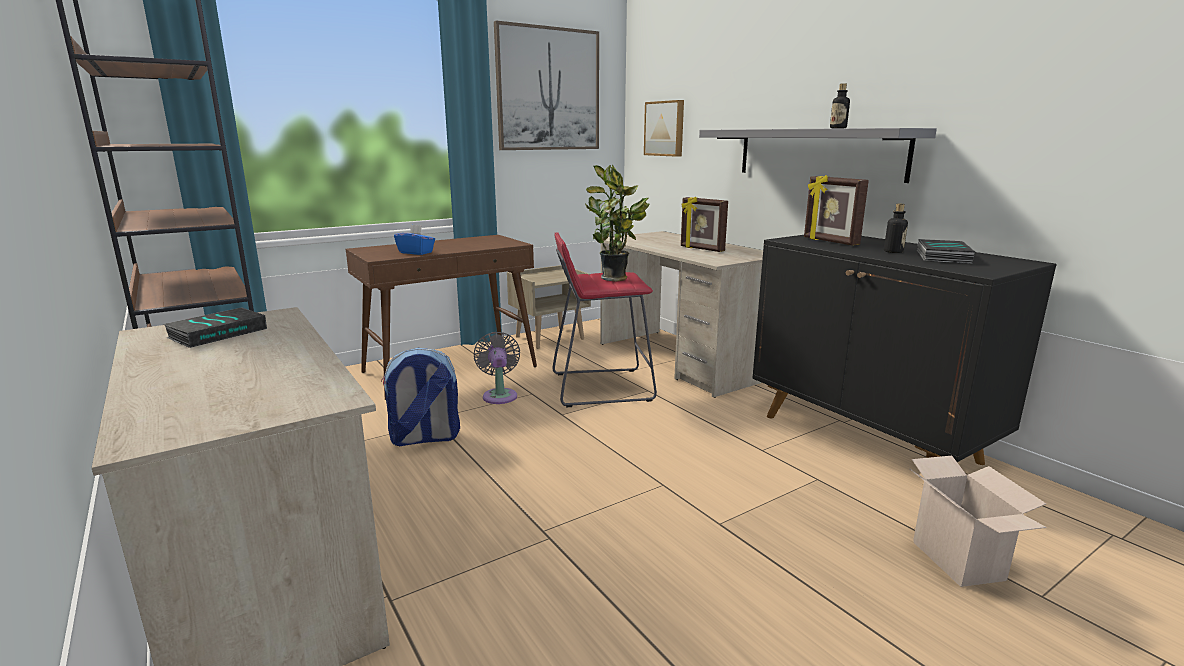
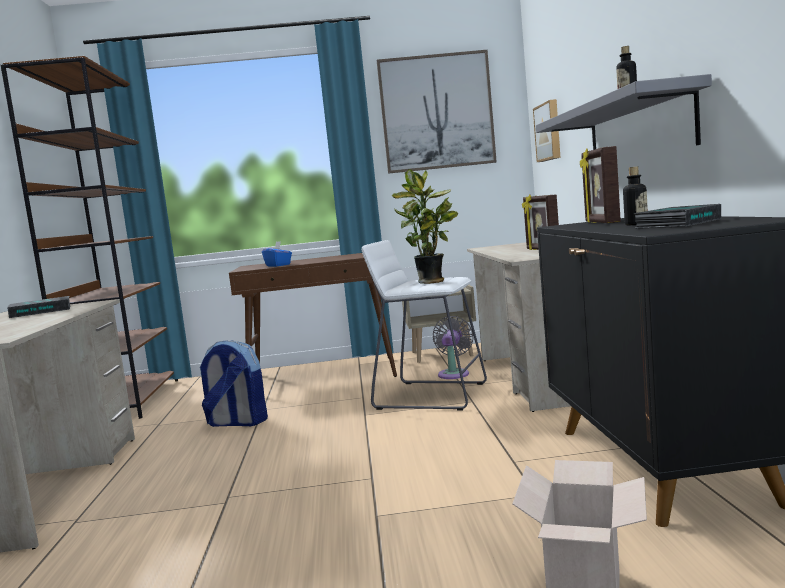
camera: 30 degrees right, 10 degrees down
grey fan [474,332,520,404] -> grey fan moved to [433,316,473,379]
red stool [553,232,657,407] -> white stool [362,240,487,411]

